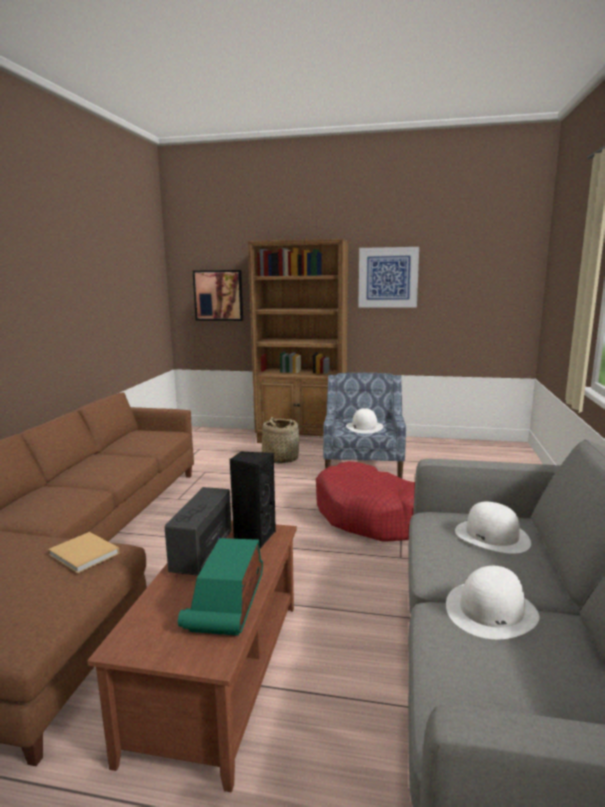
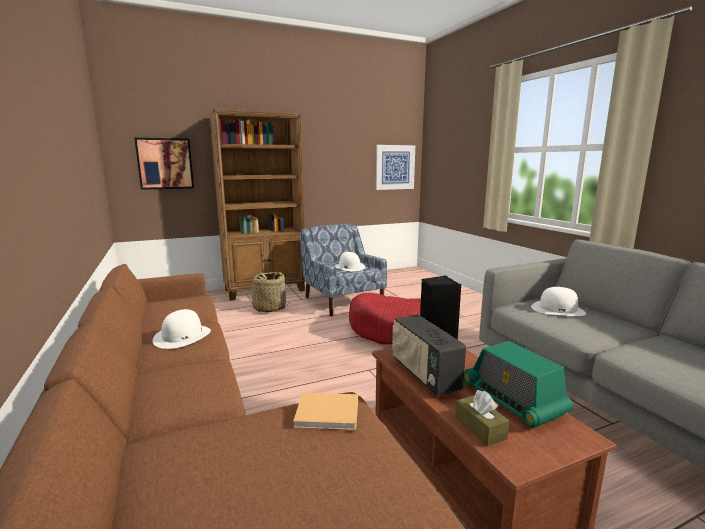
camera: 35 degrees left, 0 degrees up
picture [358,247,419,307] -> picture moved to [376,145,415,190]
white hat [446,566,539,639] -> white hat moved to [153,309,211,349]
none -> brown tissue box [455,390,509,446]

